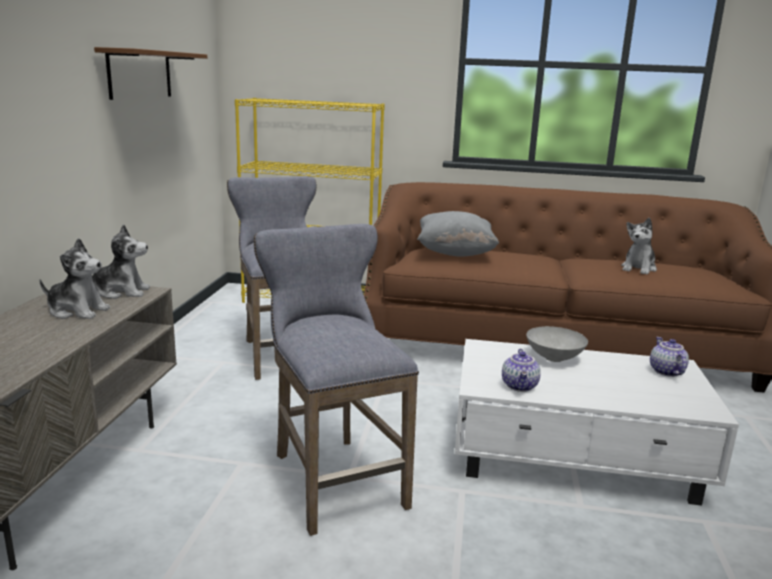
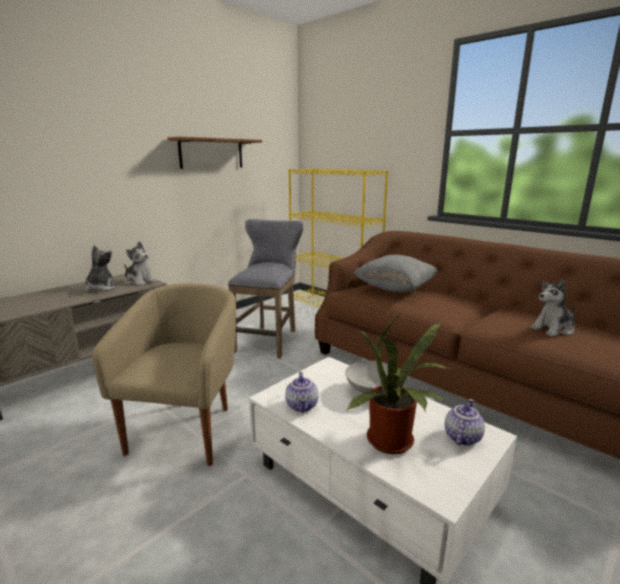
camera: 35 degrees right, 0 degrees up
plush toy [39,238,110,319] -> plush toy turned 135 degrees counterclockwise [85,245,118,291]
grey stool [254,224,419,536] -> beige armchair [92,283,236,466]
teapot [502,349,541,392] -> teapot turned 45 degrees counterclockwise [285,372,319,412]
none -> potted plant [347,315,450,454]

